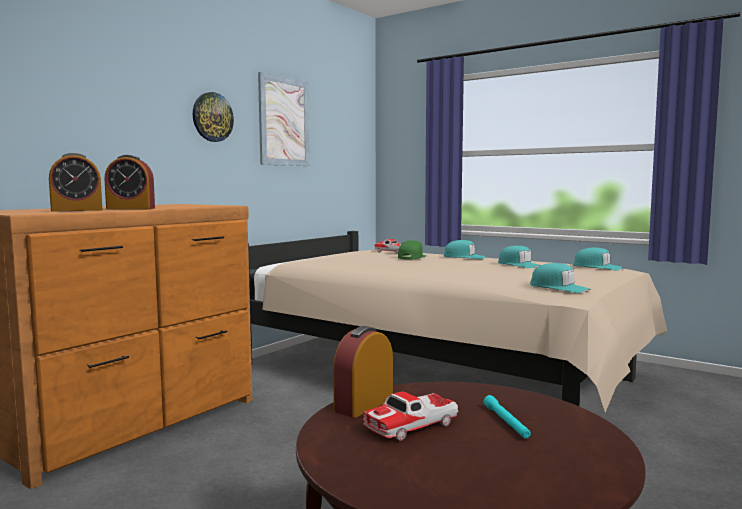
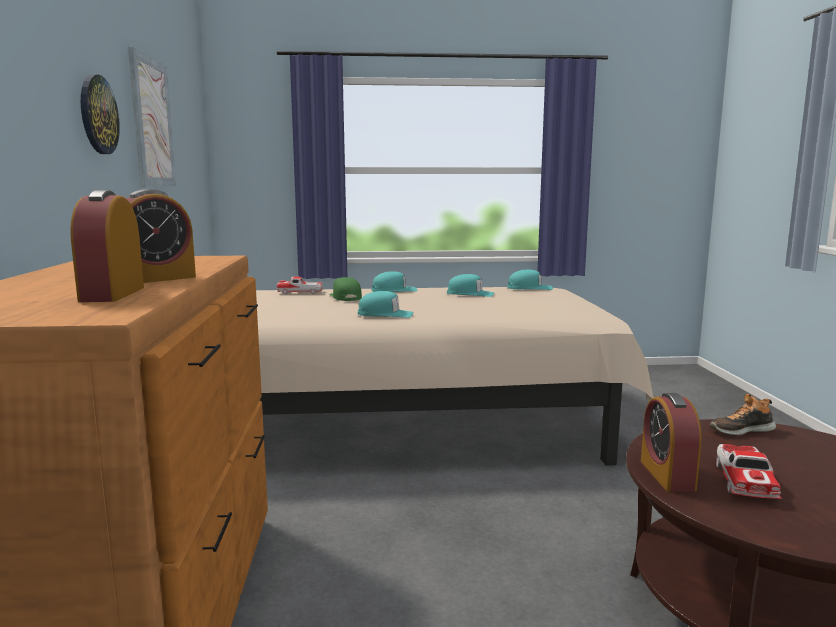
camera: 40 degrees left, 5 degrees up
alarm clock [49,153,102,212] -> alarm clock turned 150 degrees clockwise [70,190,144,302]
turquoise flashlight [484,395,531,438] -> none
turquoise cap [530,263,590,293] -> turquoise cap moved to [358,291,413,318]
none -> shoe [710,394,776,435]

